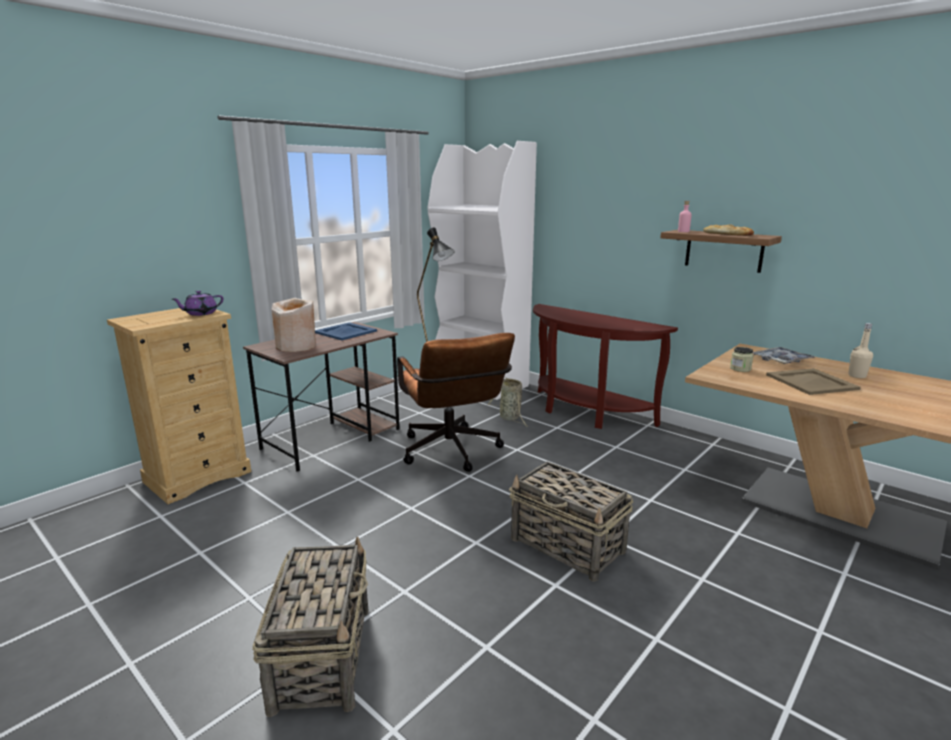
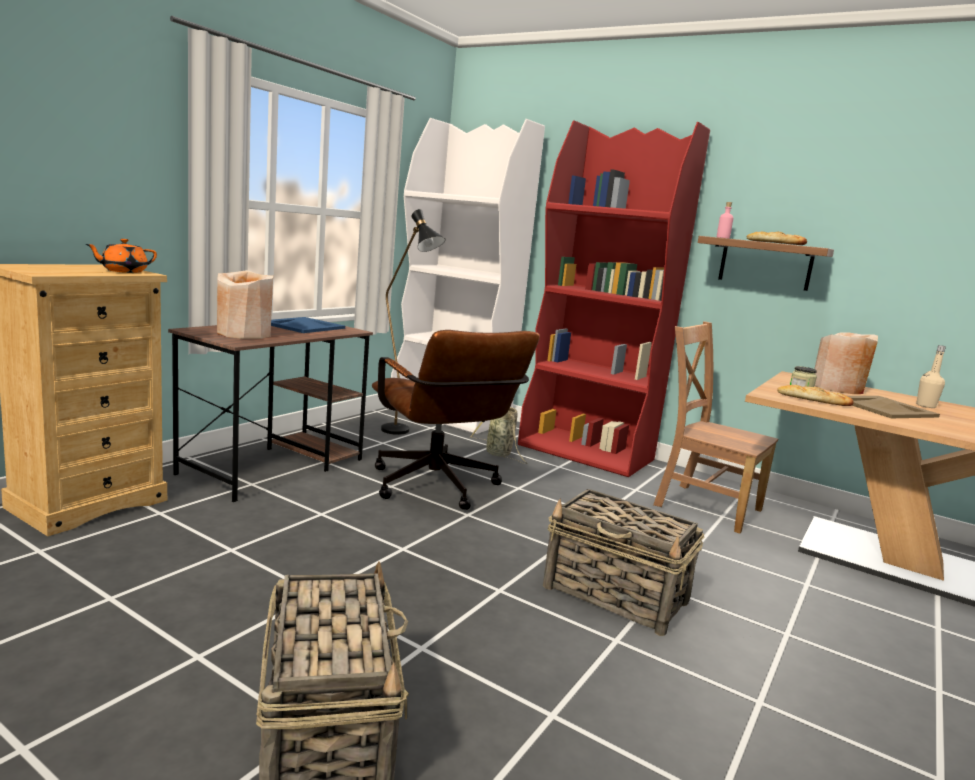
camera: 10 degrees left, 5 degrees down
purple teapot [172,290,223,316] -> orange teapot [86,239,157,273]
brown console table [533,304,678,429] -> red bookcase [518,120,710,477]
tray [753,347,815,364] -> beige vase [814,332,878,394]
none -> brown chair [653,322,778,534]
none -> bread [777,385,854,406]

